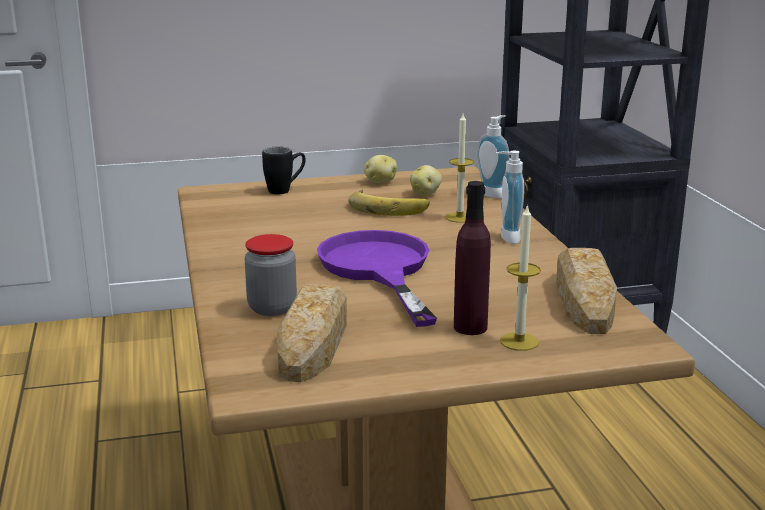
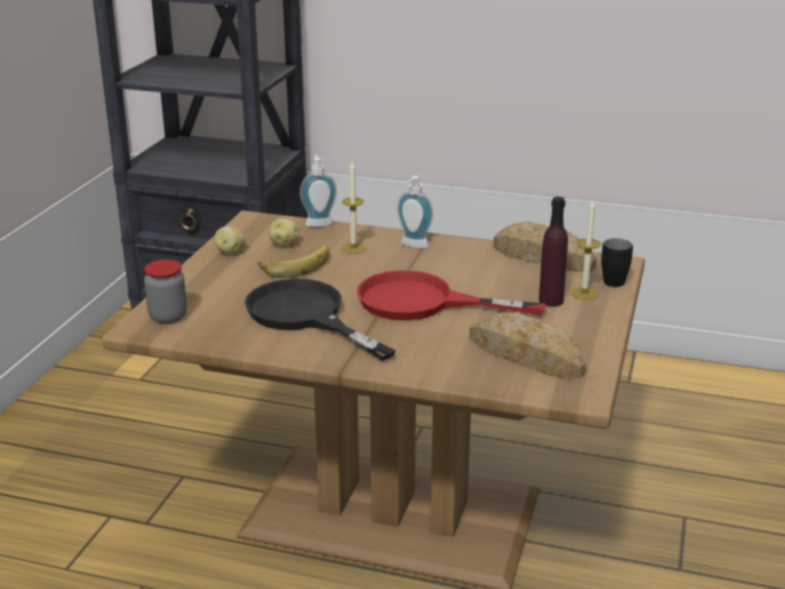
camera: 60 degrees left, 5 degrees up
jar [245,234,297,316] -> jar moved to [144,259,187,324]
black mug [262,147,305,194] -> black mug moved to [601,238,633,287]
purple frying pan [317,230,437,327] -> red frying pan [357,270,546,321]
none -> black frying pan [245,279,396,361]

